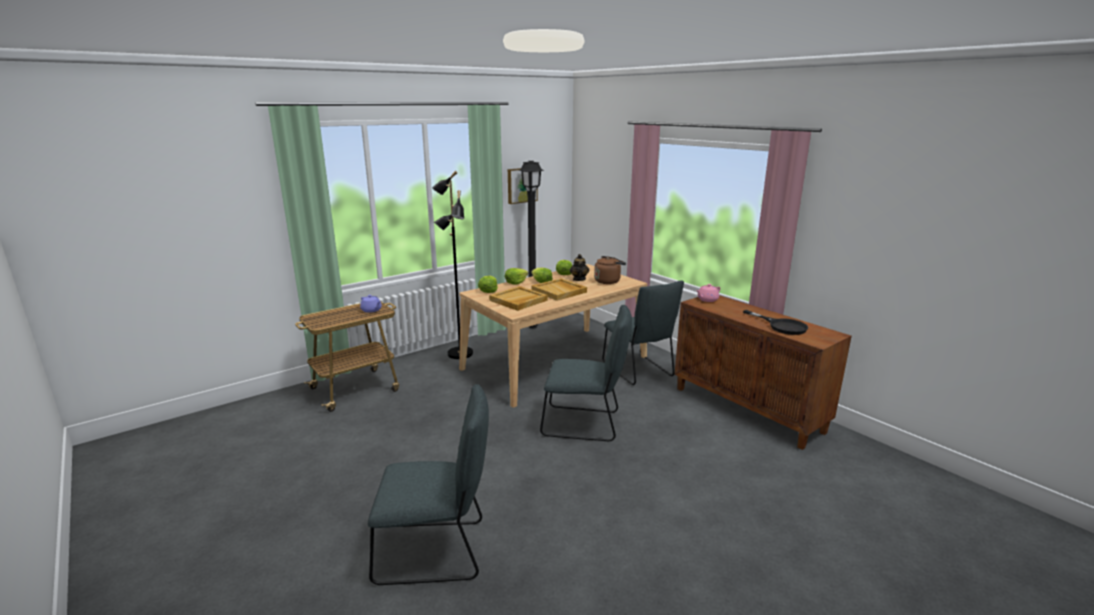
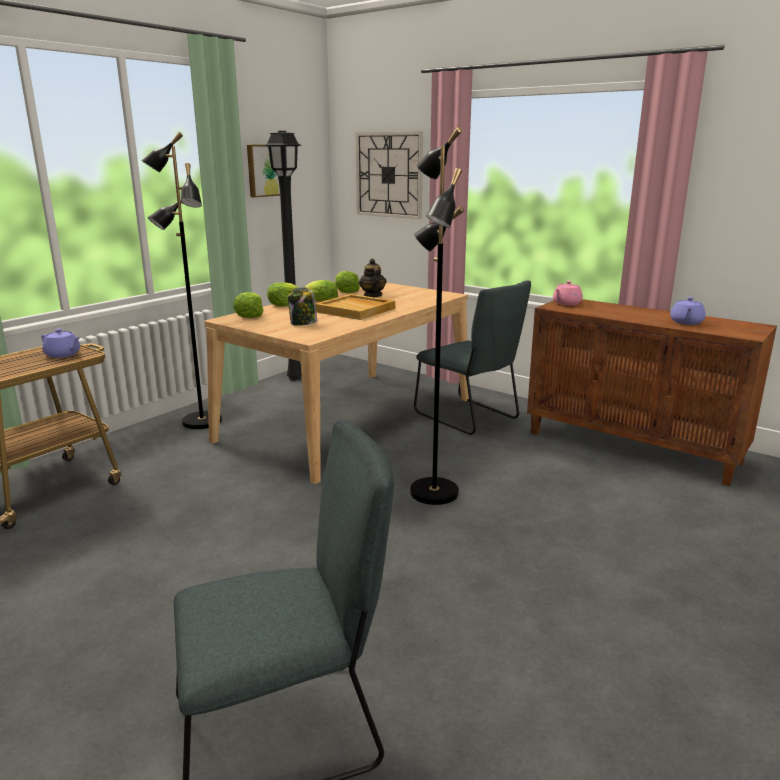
camera: 15 degrees left, 0 degrees up
beige tray [489,286,548,311] -> jar [288,288,317,326]
grey chair [540,305,632,441] -> black floor lamp [410,127,464,505]
brown kettle [594,256,626,284] -> none
black frying pan [743,310,808,335] -> purple teapot [670,297,706,325]
none -> wall clock [356,132,423,219]

